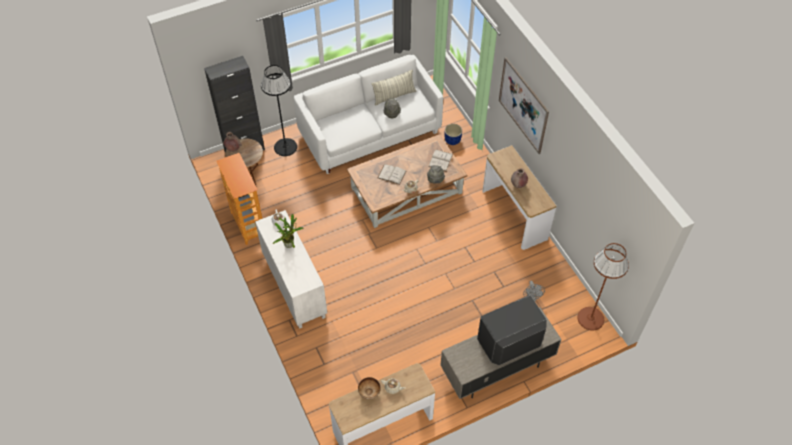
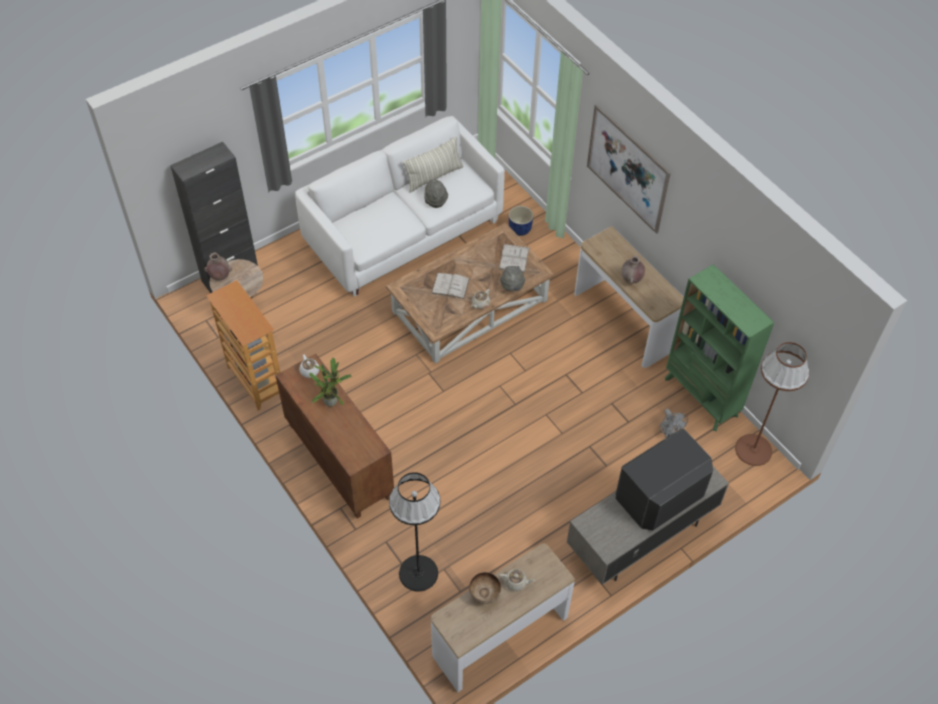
camera: 10 degrees left, 0 degrees up
white cabinet [255,210,327,329] -> brown cabinet [276,354,394,519]
black floor lamp [261,65,297,156] -> black floor lamp moved to [389,472,441,592]
none -> green bookcase [665,264,774,431]

